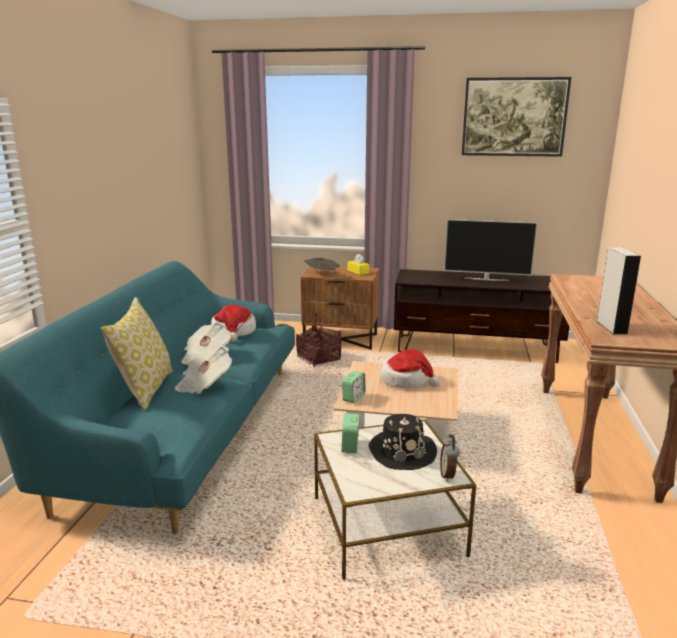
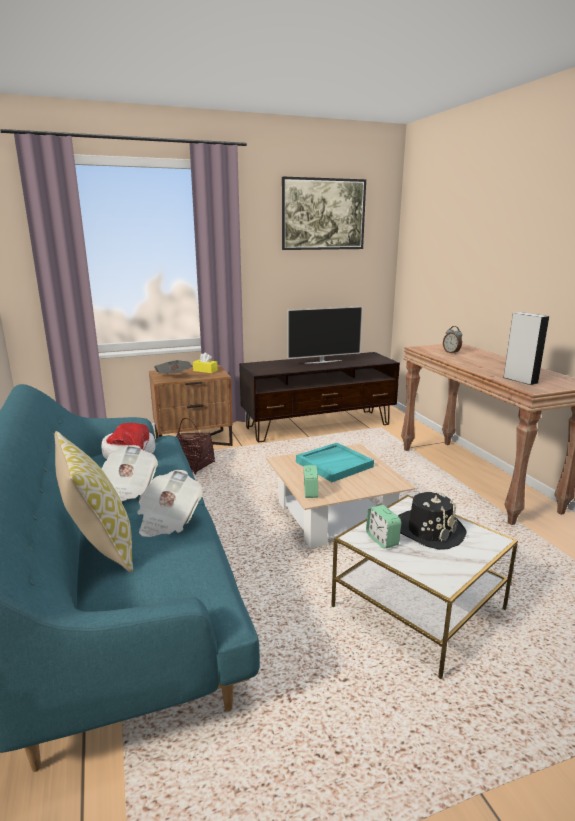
camera: 30 degrees left, 0 degrees up
hat [380,349,440,388] -> turquoise tray [296,443,374,482]
alarm clock [440,435,460,482] -> alarm clock moved to [443,326,462,354]

